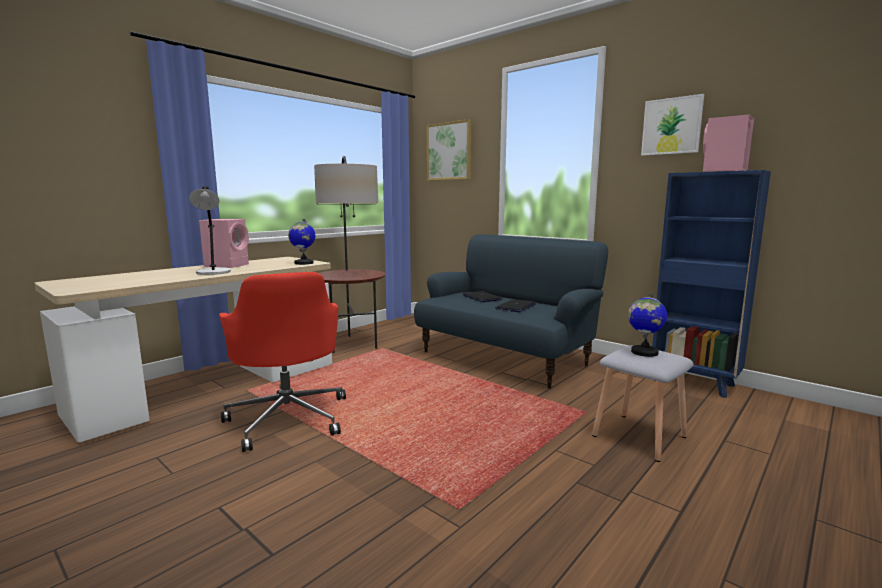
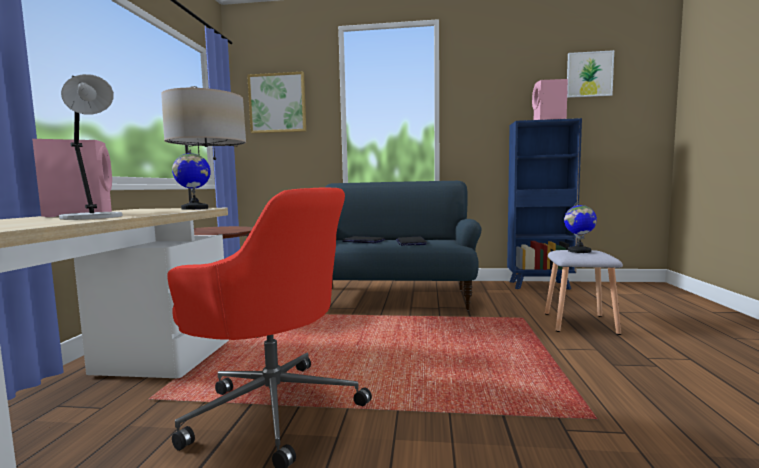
camera: 35 degrees left, 5 degrees down
picture [641,94,704,156] -> picture moved to [567,50,614,98]

